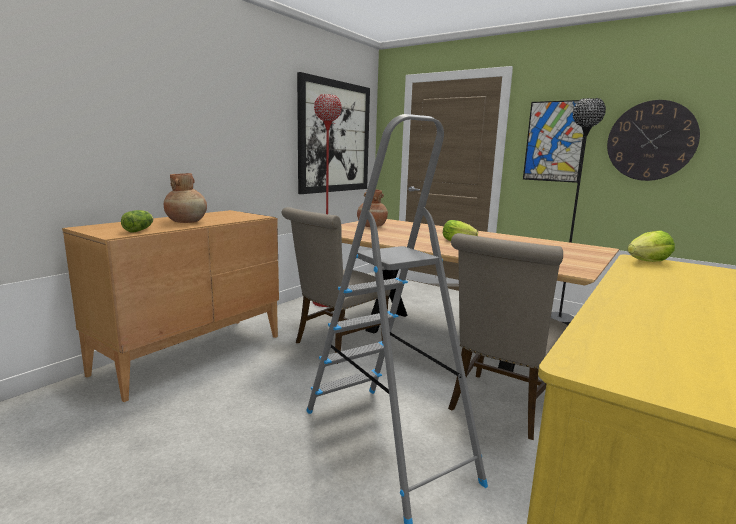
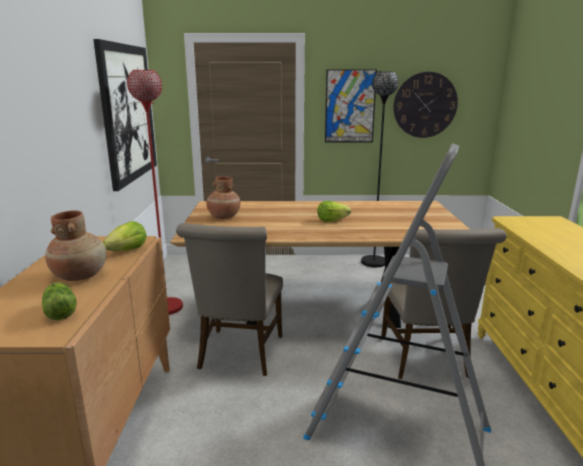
camera: 35 degrees left, 5 degrees up
lettuce [627,230,675,262] -> lettuce moved to [102,221,147,251]

